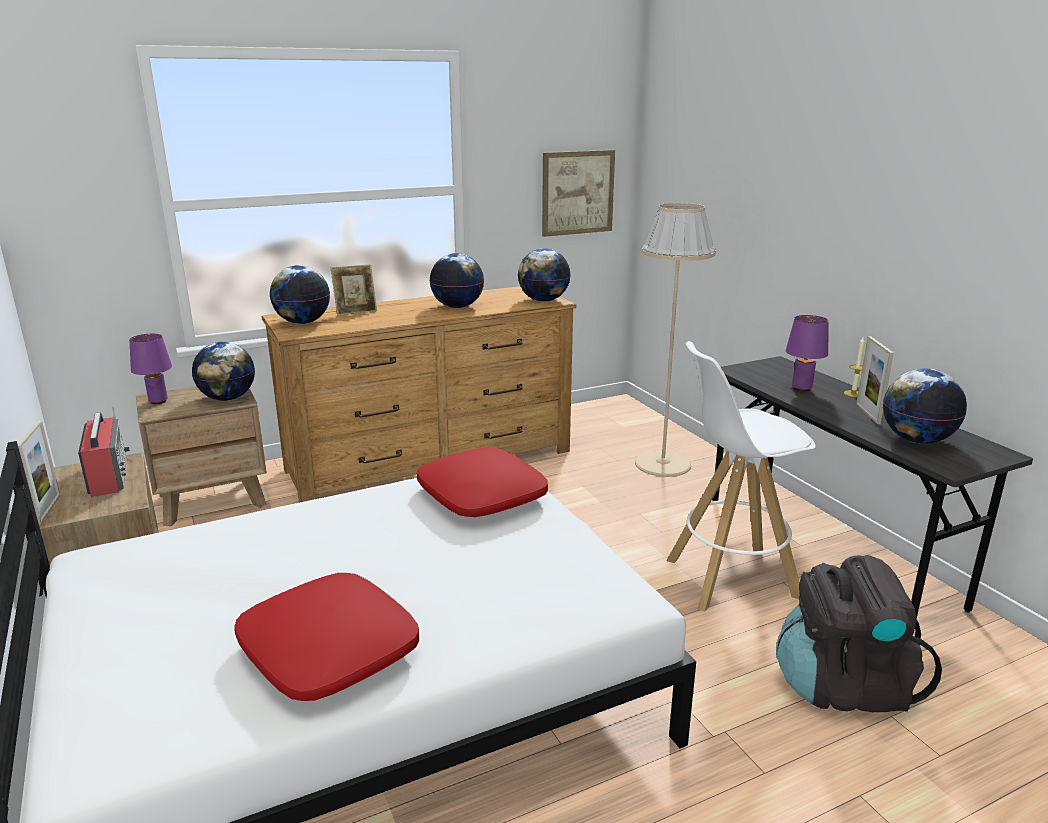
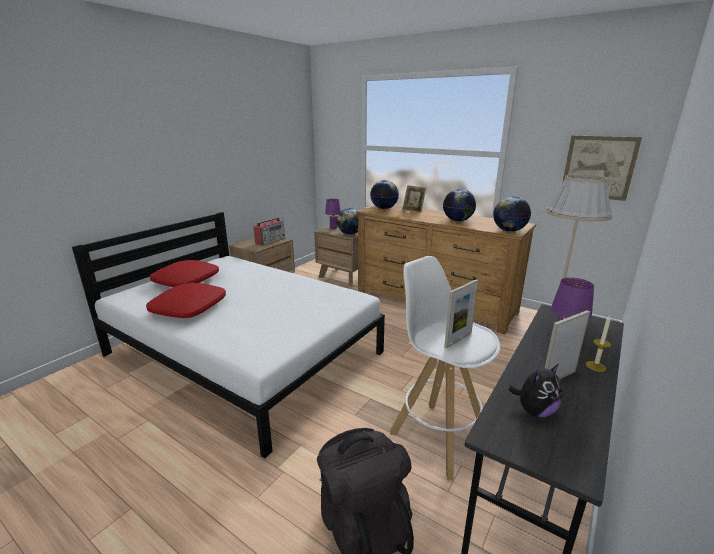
camera: 60 degrees right, 0 degrees up
picture frame [18,421,61,525] -> picture frame moved to [444,280,478,348]
red pillow [417,448,548,517] -> red pillow moved to [150,260,219,287]
globe [883,369,967,444] -> plush toy [509,364,563,417]

